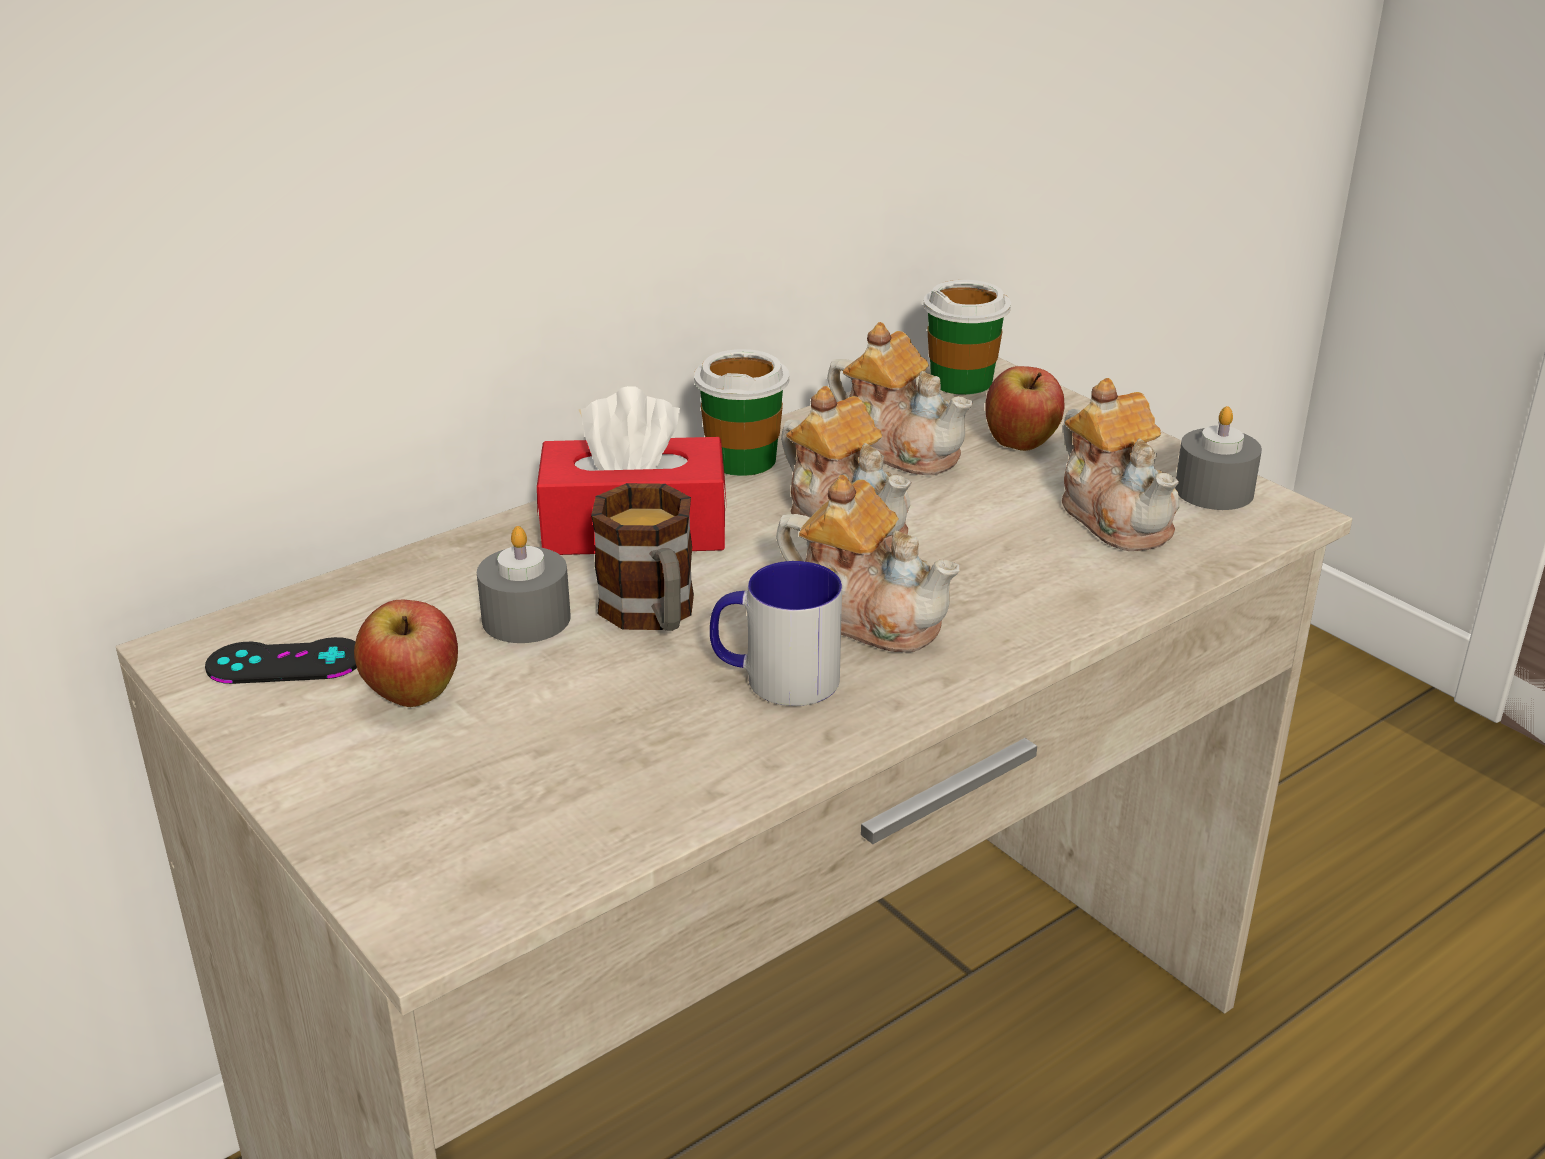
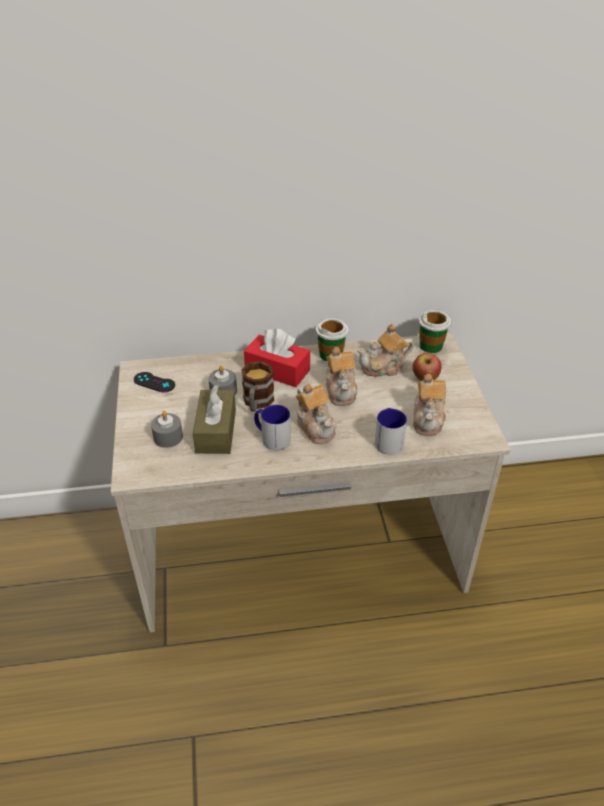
camera: 30 degrees right, 10 degrees up
apple [354,600,458,707] -> none
teapot [827,322,973,475] -> teapot turned 90 degrees clockwise [357,324,414,376]
grey candle [1175,406,1262,510] -> grey candle moved to [151,411,183,448]
none -> brown tissue box [193,385,236,454]
none -> mug [375,408,407,454]

